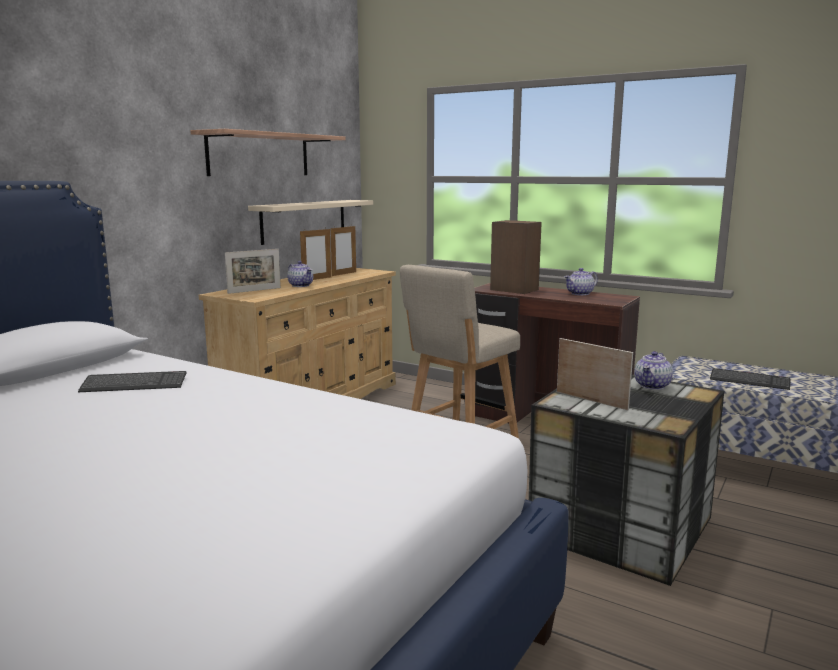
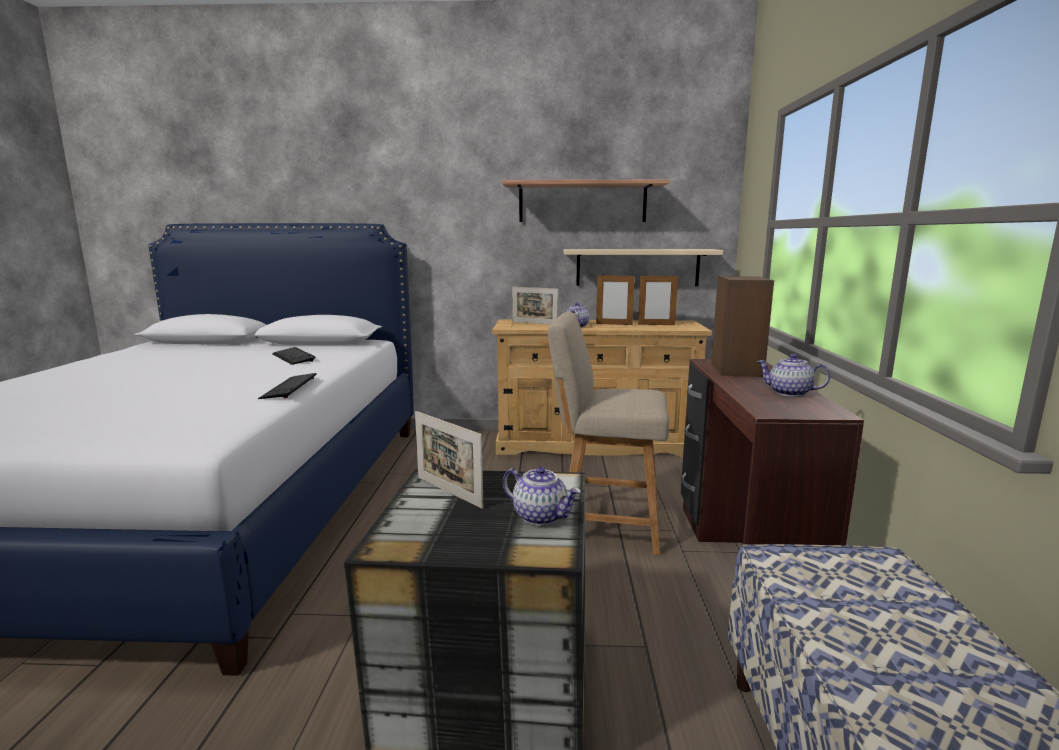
camera: 60 degrees right, 0 degrees up
picture frame [557,338,633,410] -> picture frame turned 120 degrees clockwise [415,411,483,509]
teapot [634,351,673,390] -> teapot turned 150 degrees counterclockwise [503,467,581,525]
keyboard [710,368,791,390] -> keyboard moved to [258,373,317,399]

